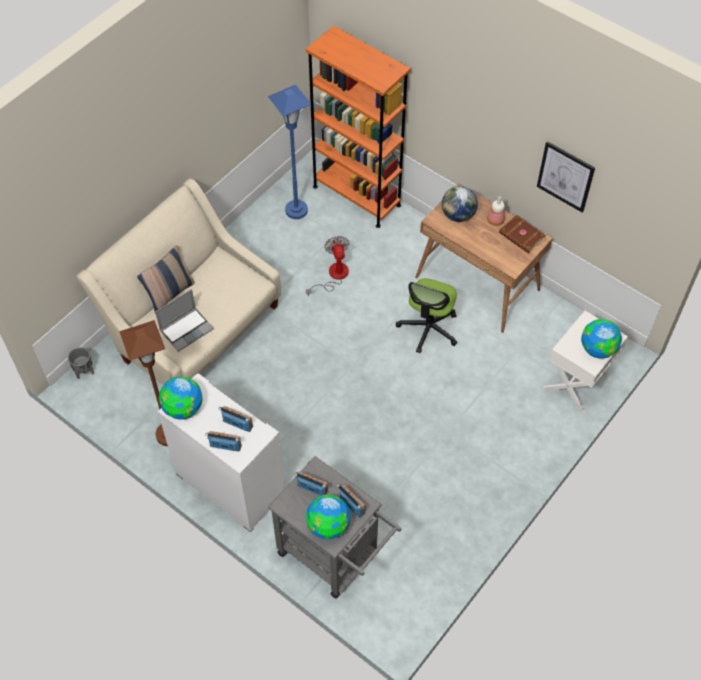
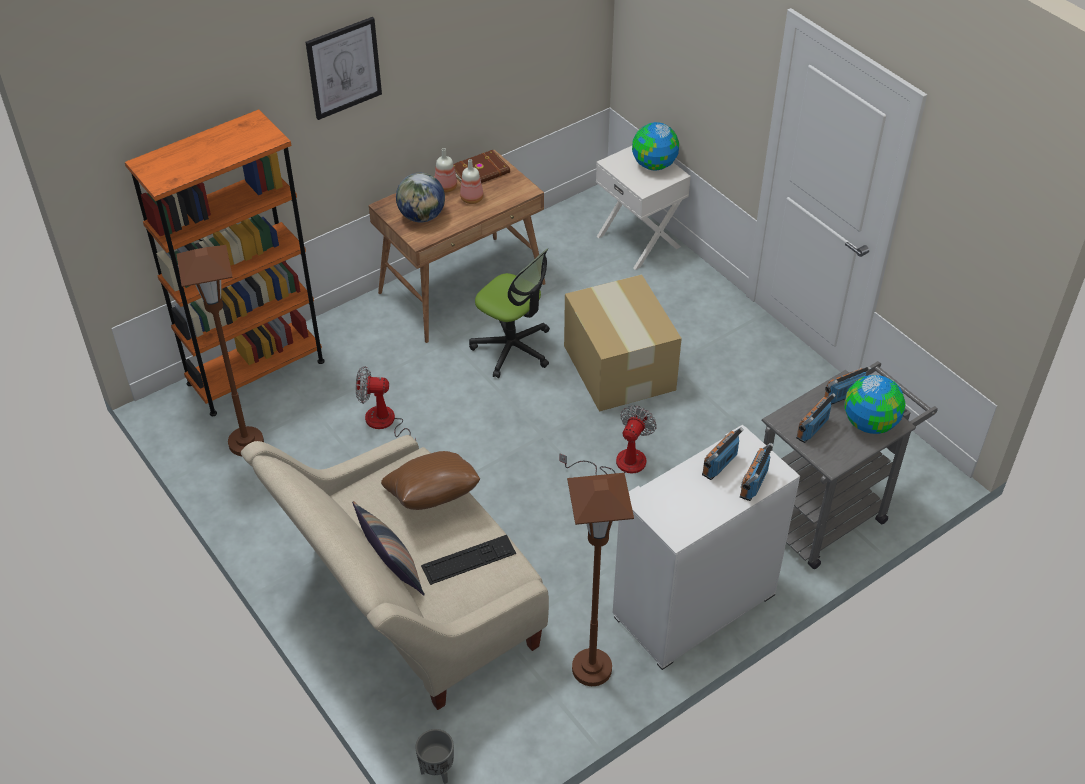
camera: 75 degrees left, 10 degrees down
laptop [155,289,214,352] -> keyboard [421,535,516,585]
globe [159,376,203,419] -> none
blue floor lamp [268,85,311,219] -> brown floor lamp [176,245,264,456]
picture [537,141,595,212] -> picture moved to [306,17,382,120]
none -> brown pillow [381,451,480,510]
none -> bottle [460,159,484,204]
none -> fan [559,405,657,475]
none -> cardboard box [564,274,682,412]

